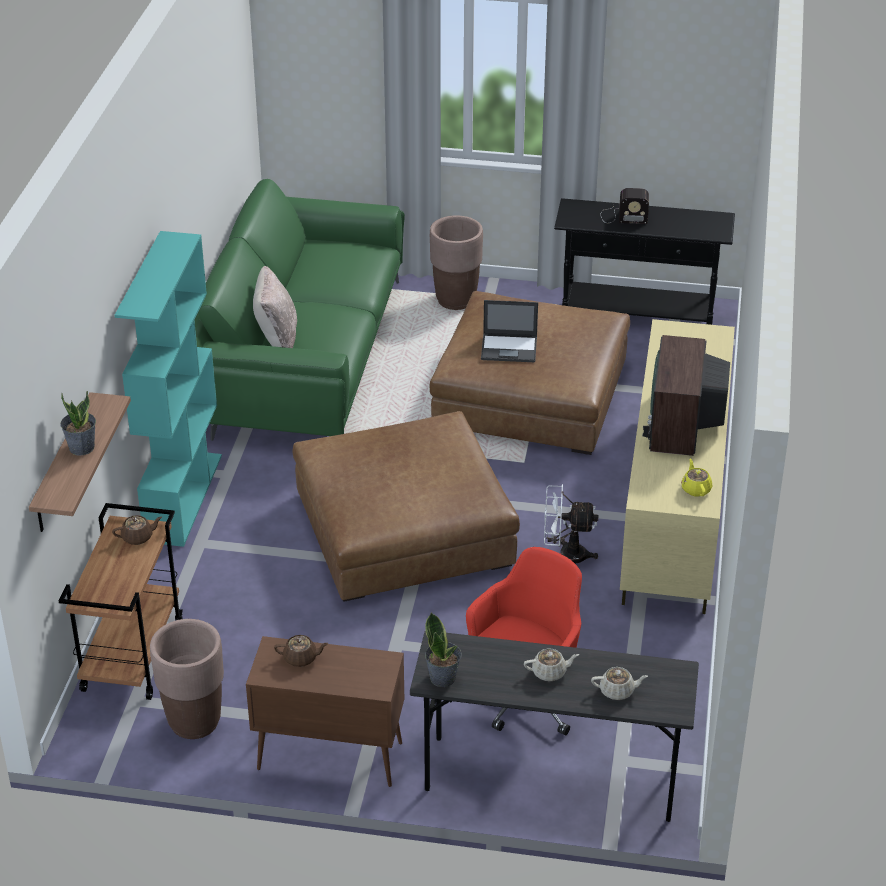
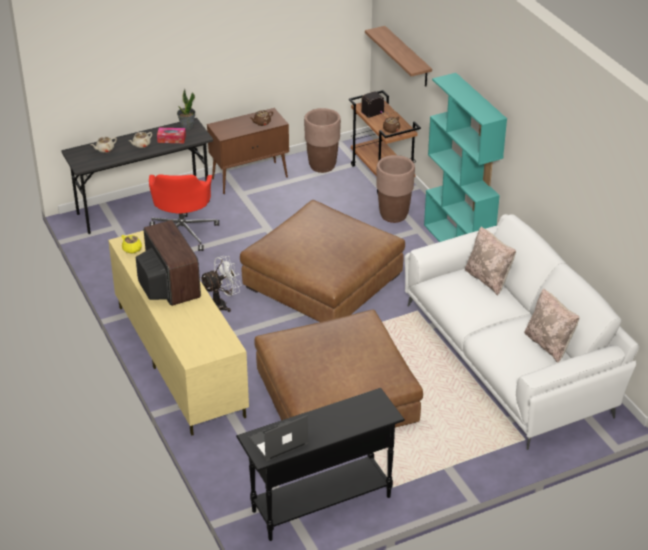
camera: 145 degrees right, 0 degrees up
potted plant [60,391,96,455] -> none
green sofa [195,179,405,441] -> white sofa [404,214,639,450]
brown planter [430,215,483,310] -> brown planter moved to [376,155,415,223]
laptop [481,300,538,362] -> laptop moved to [248,415,308,461]
radio [601,188,649,224] -> radio moved to [361,91,395,118]
none -> tissue box [157,128,186,143]
none -> beige pillow [524,288,580,363]

